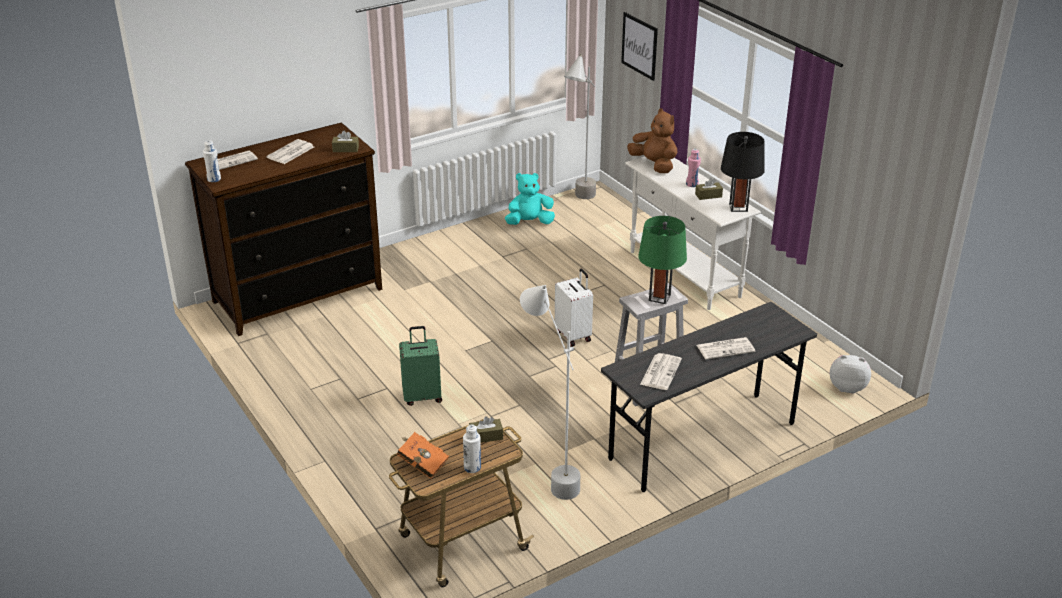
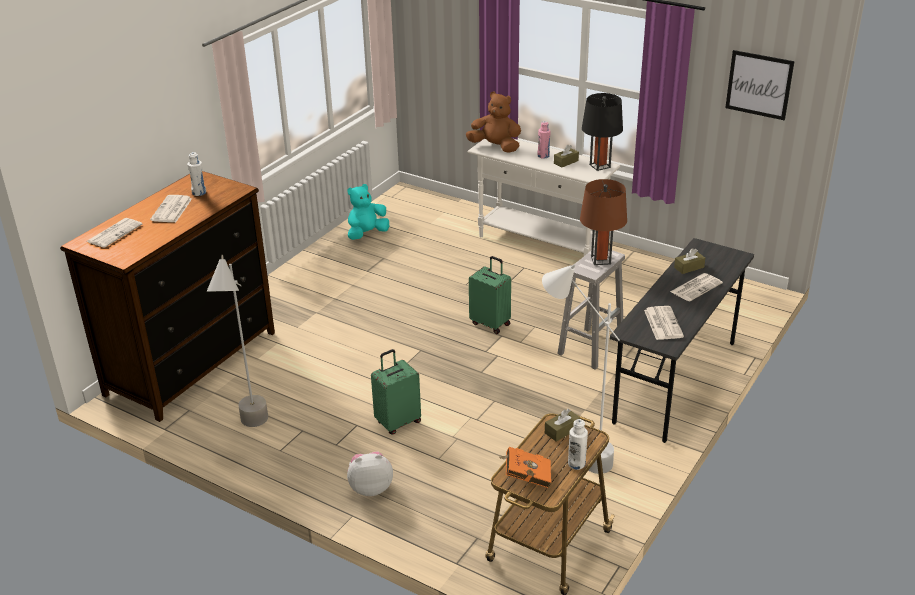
camera: 25 degrees left, 0 degrees up
white bottle [203,140,221,182] -> white bottle moved to [187,152,206,196]
brown tissue box [332,131,359,152] -> brown tissue box moved to [674,248,705,274]
white suitcase [555,269,593,347] -> green suitcase [469,256,511,334]
grey floor lamp [564,54,596,199] -> grey floor lamp moved to [207,255,268,427]
picture [621,12,658,81] -> picture moved to [725,50,795,120]
green table lamp [638,216,687,304] -> brown table lamp [580,179,627,265]
plush toy [830,355,871,394] -> plush toy moved to [347,451,393,496]

